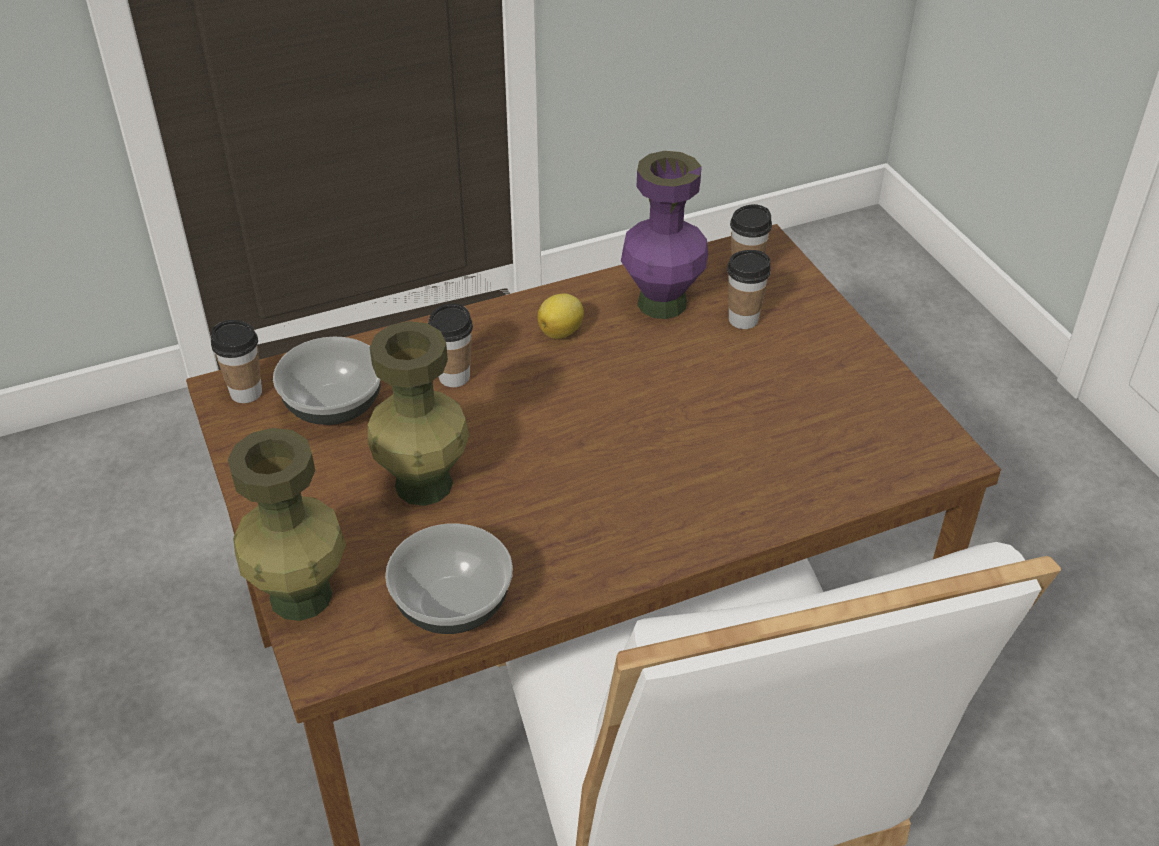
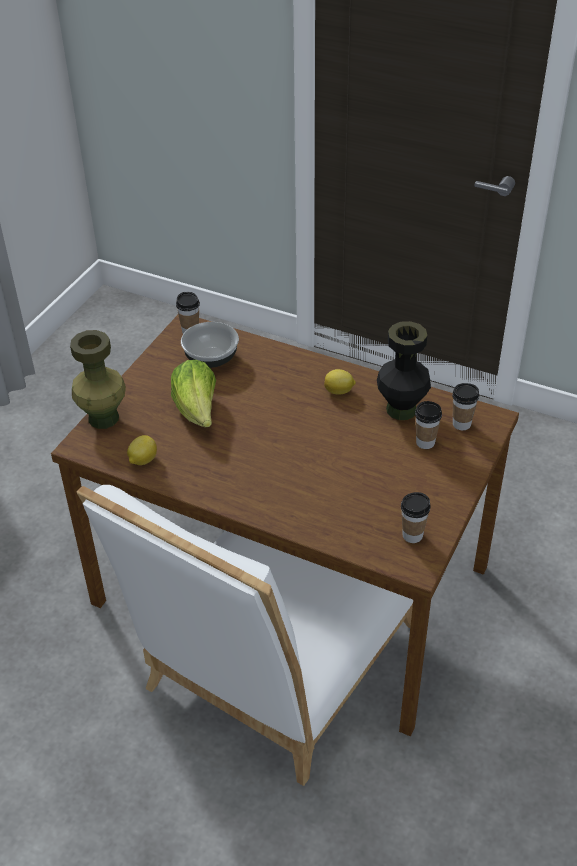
camera: 50 degrees right, 0 degrees up
green vase [367,321,470,506] -> lettuce [171,360,216,428]
bowl [385,524,513,634] -> lemon [127,435,157,465]
cup [428,303,473,387] -> cup moved to [401,492,431,543]
purple vase [621,151,708,319] -> black vase [377,321,431,420]

